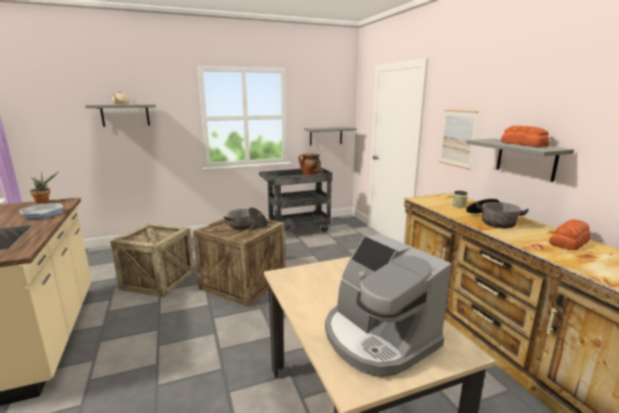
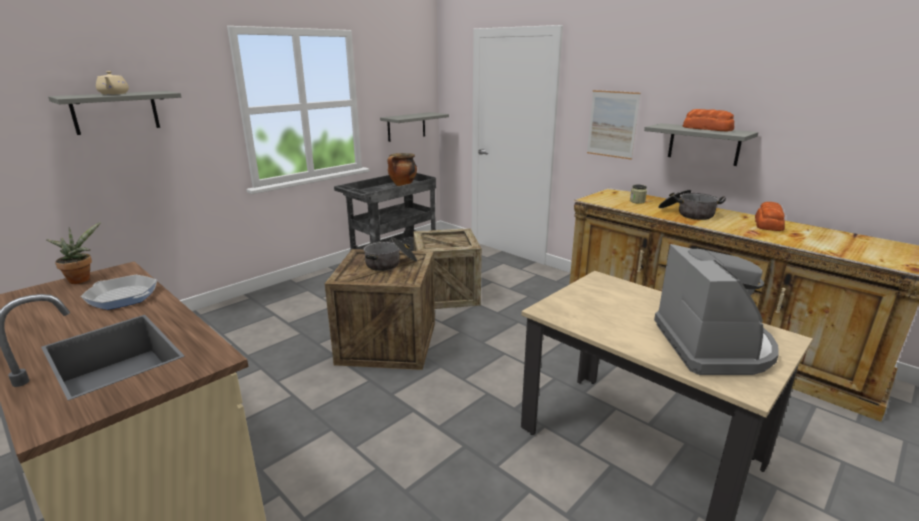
camera: 25 degrees left, 5 degrees up
crate [110,223,195,298] -> crate moved to [413,228,482,309]
coffee machine [325,234,451,377] -> coffee machine turned 120 degrees counterclockwise [654,244,779,375]

